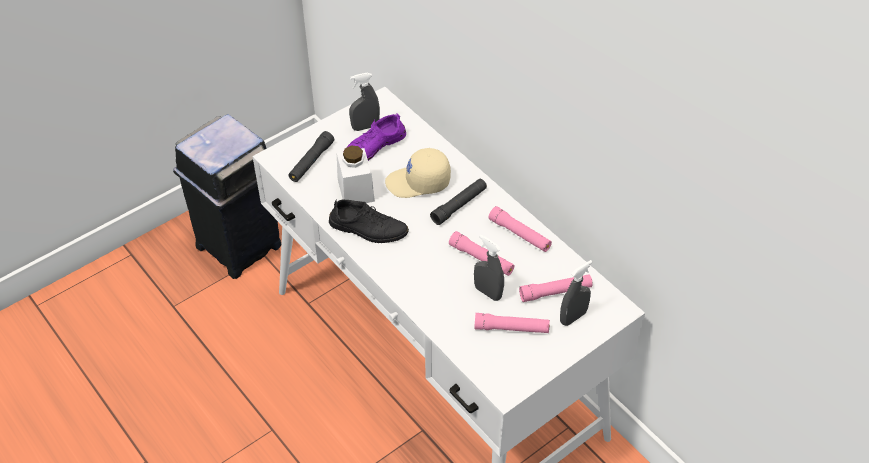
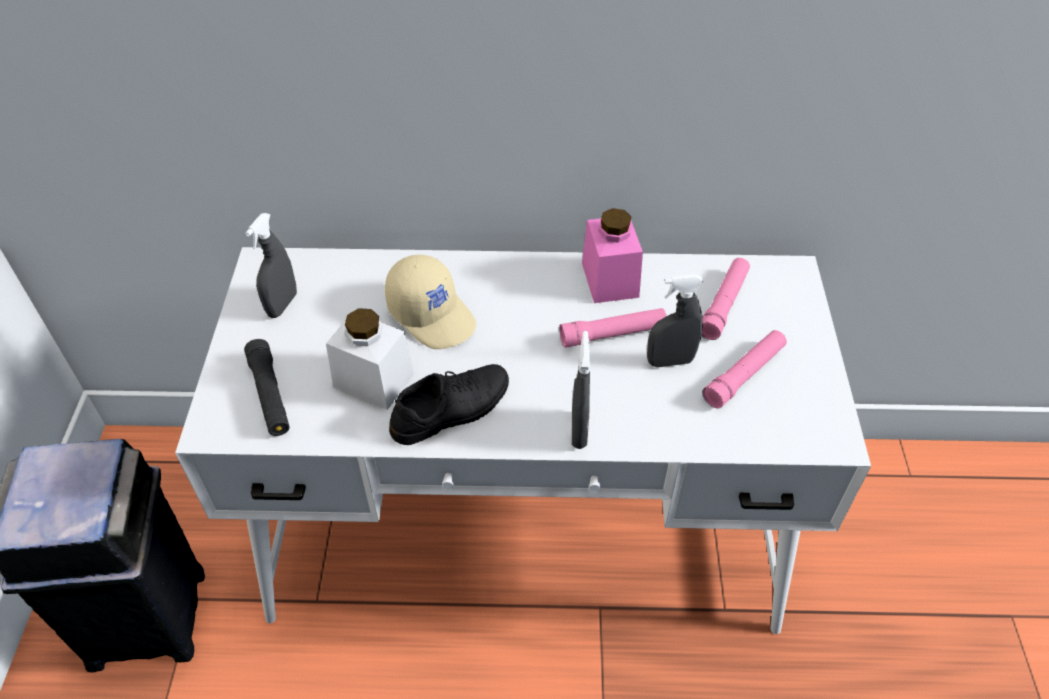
camera: 50 degrees left, 0 degrees up
purple shoe [343,113,406,161] -> none
beige cap [385,148,451,198] -> beige cap turned 75 degrees counterclockwise [385,255,476,349]
black flashlight [430,179,487,225] -> none
pink flashlight [488,206,552,252] -> pink jar [582,208,643,303]
grey spray bottle [560,260,593,326] -> grey spray bottle moved to [571,331,591,449]

